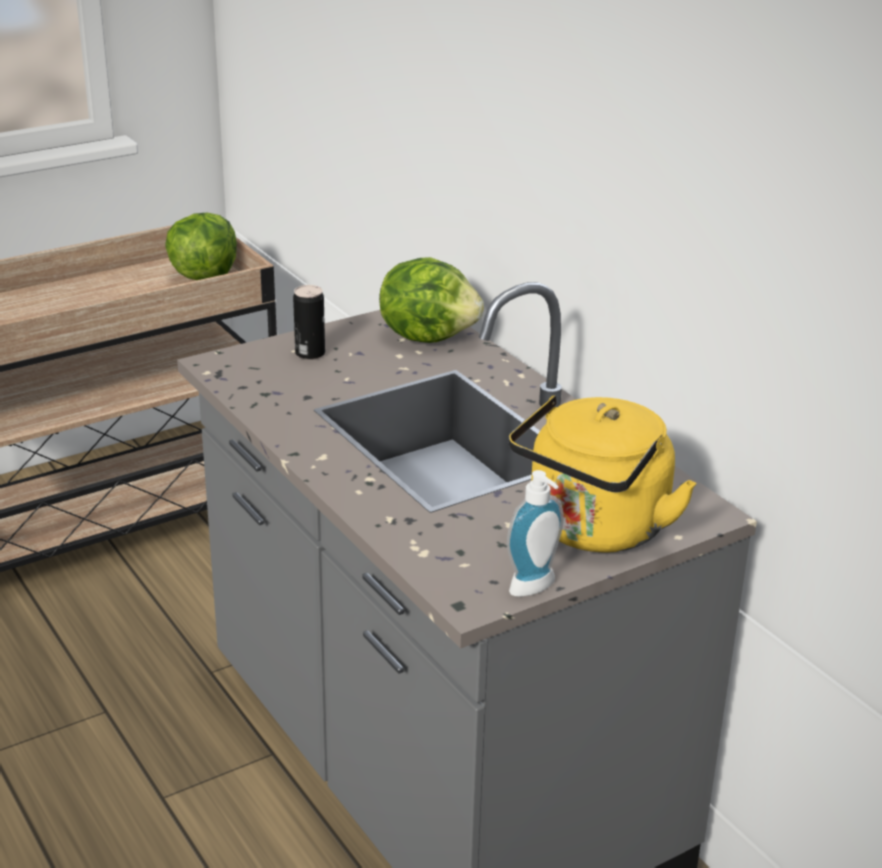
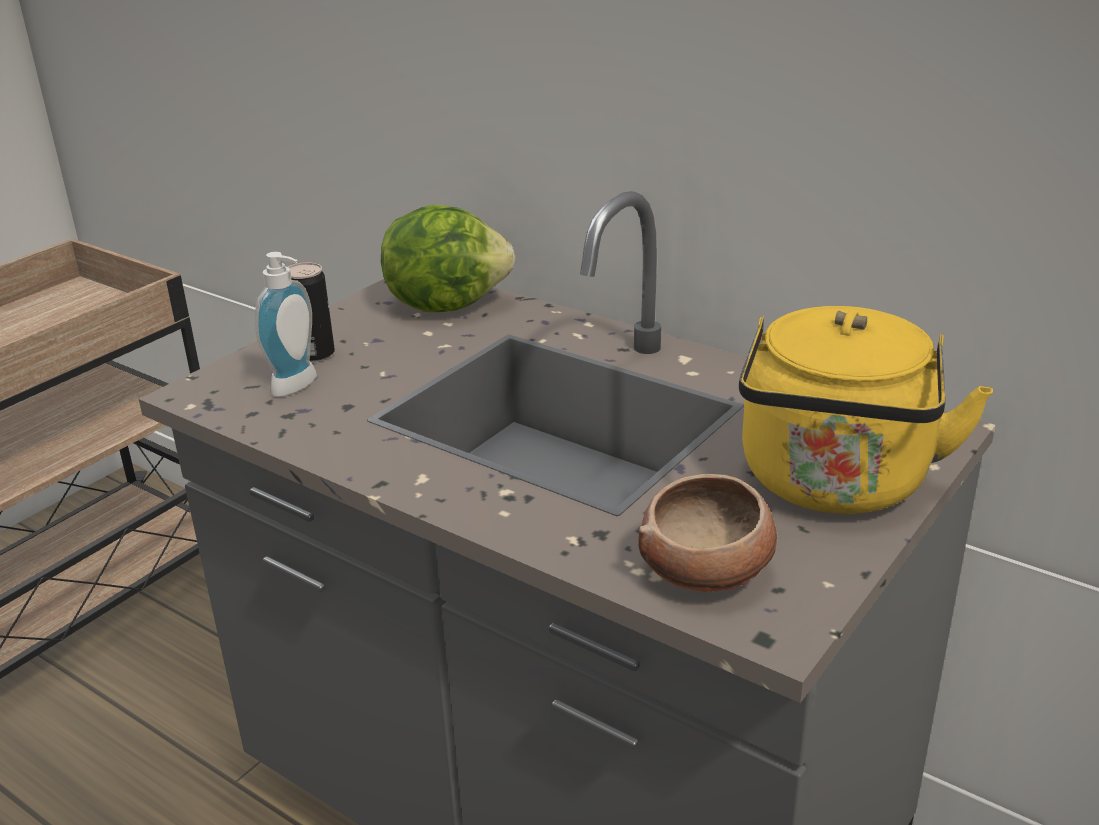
camera: 20 degrees left, 0 degrees up
lettuce [165,213,237,280] -> none
soap dispenser [507,470,564,597] -> soap dispenser moved to [255,252,317,397]
none -> bowl [638,474,777,592]

